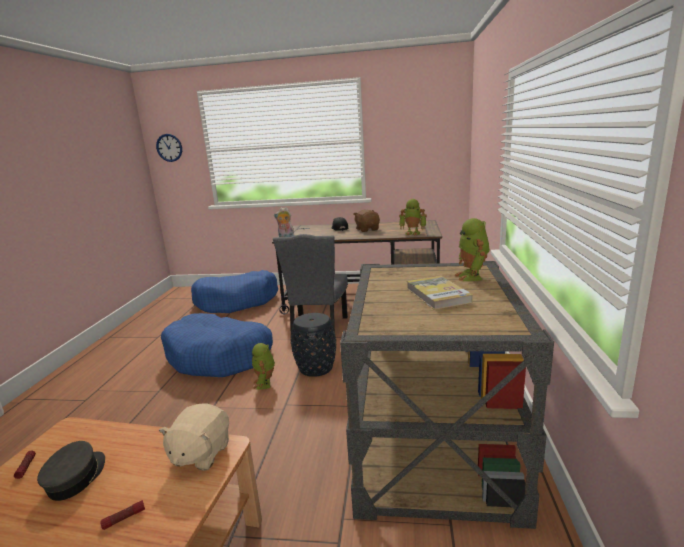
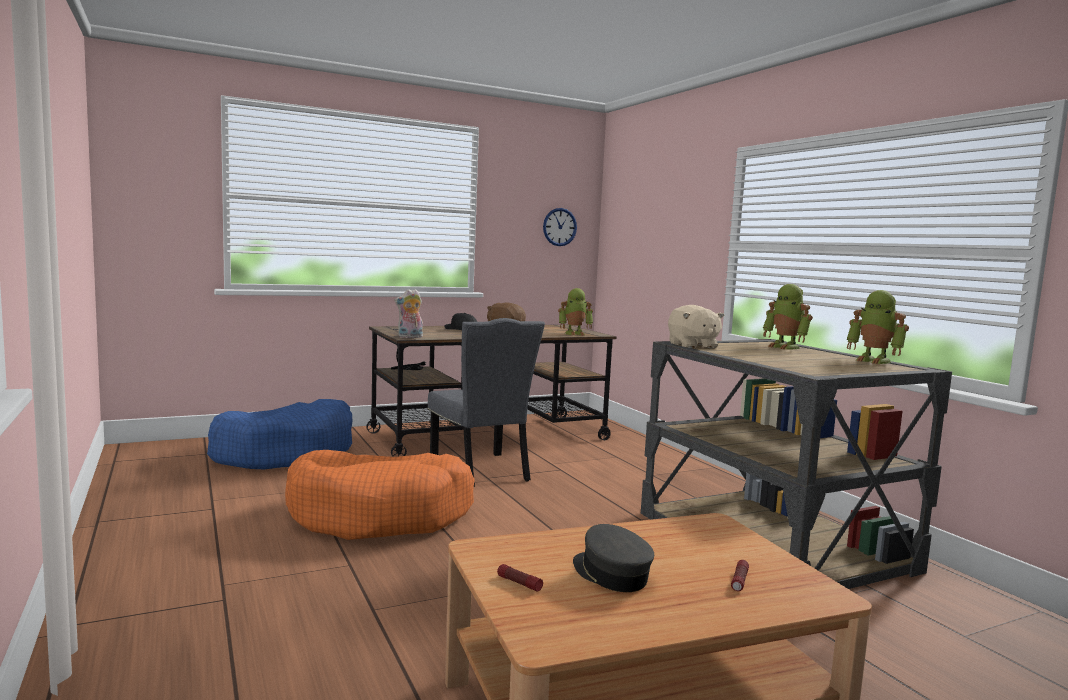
camera: 35 degrees left, 10 degrees down
wall clock [156,134,182,162] -> wall clock moved to [543,208,577,246]
beige plush toy [159,403,229,471] -> beige plush toy moved to [668,305,724,348]
blue dog bed [161,313,273,377] -> orange dog bed [285,450,475,540]
toy robot [252,343,275,389] -> toy robot moved to [847,290,909,364]
black stool [291,313,336,377] -> none
book [407,276,473,310] -> none

